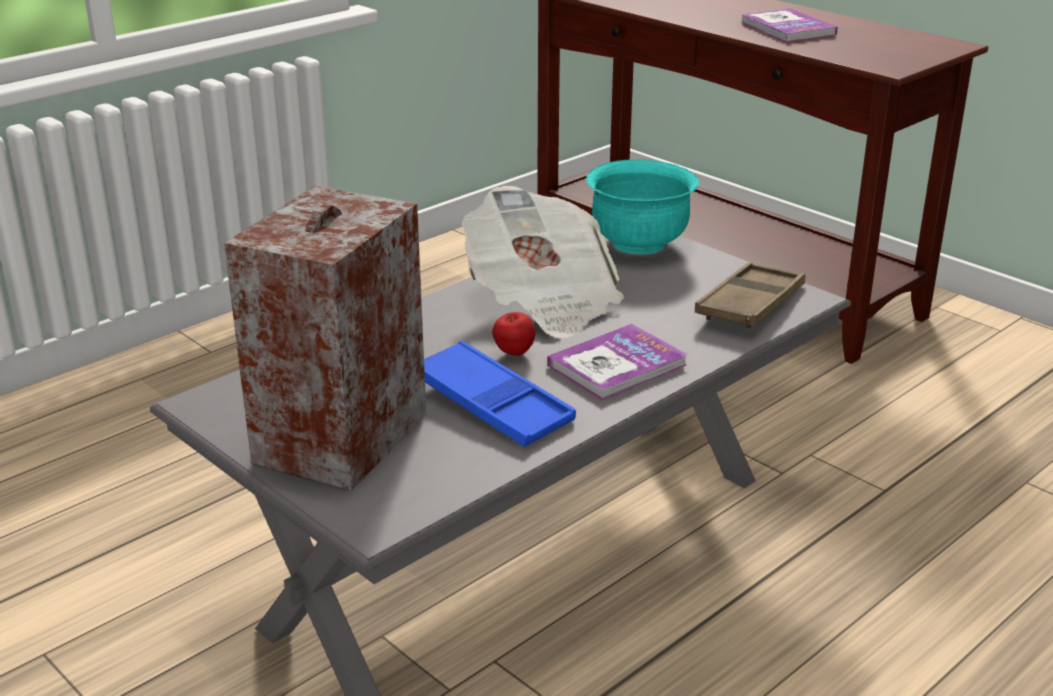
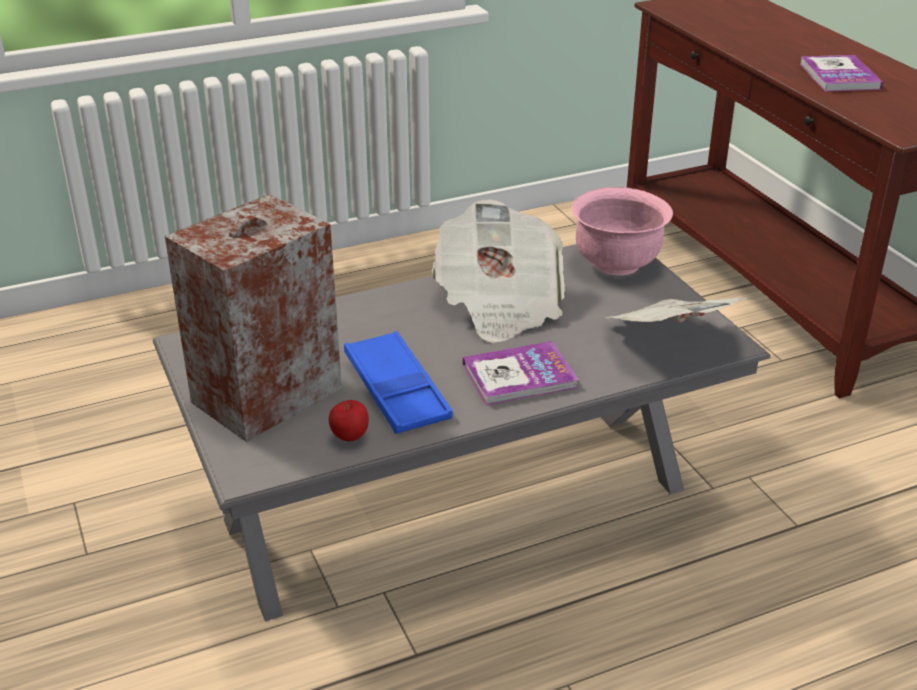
camera: 20 degrees right, 5 degrees up
apple [492,312,535,356] -> apple moved to [329,400,369,442]
turquoise bowl [586,159,699,254] -> pink bowl [571,187,673,275]
brown tray [695,262,805,329] -> newspaper [604,298,752,323]

